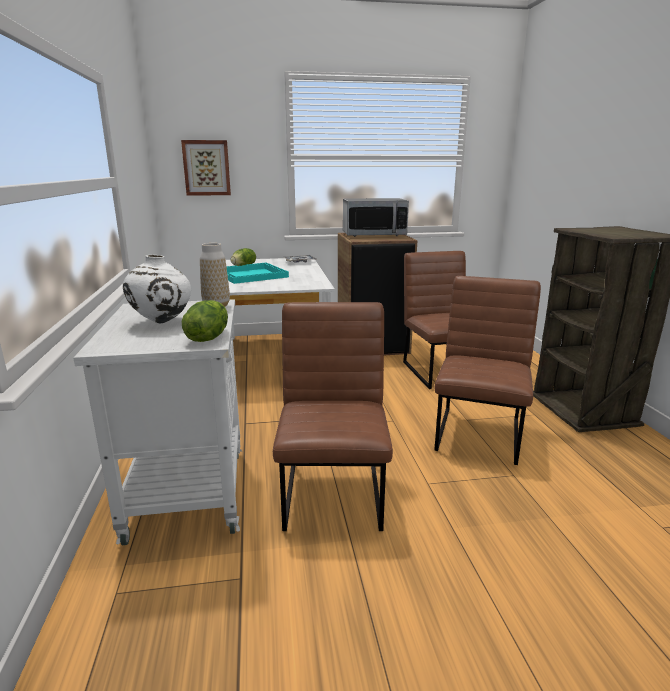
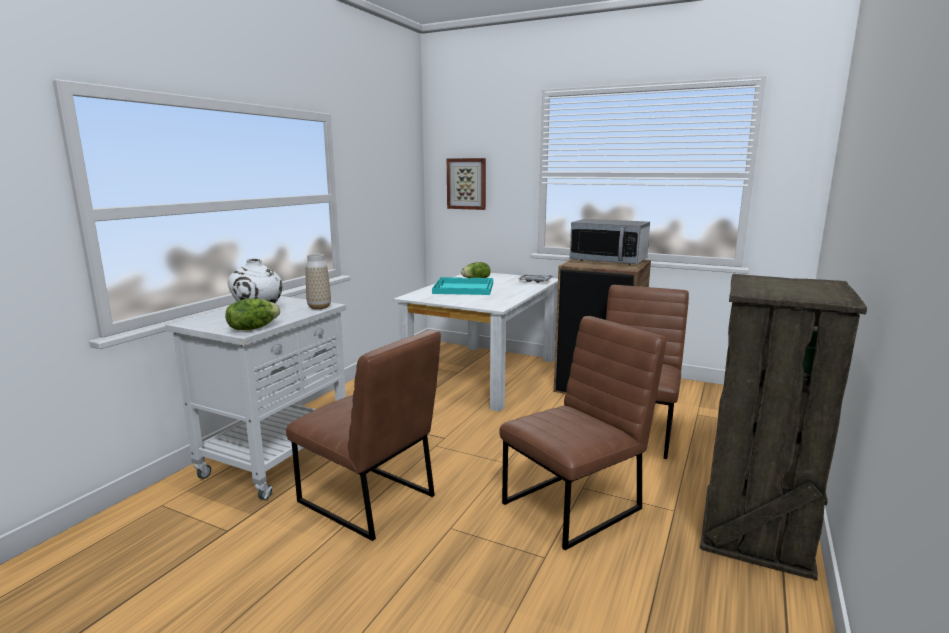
camera: 35 degrees right, 5 degrees down
brown chair [273,302,393,531] -> brown chair turned 90 degrees clockwise [286,330,441,541]

